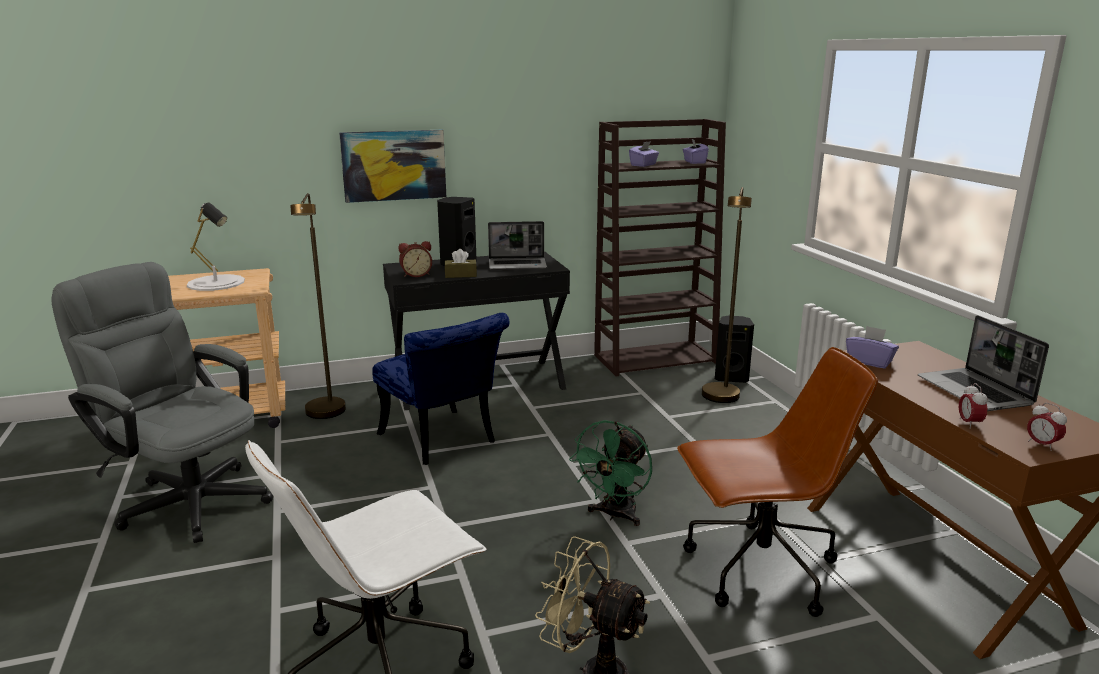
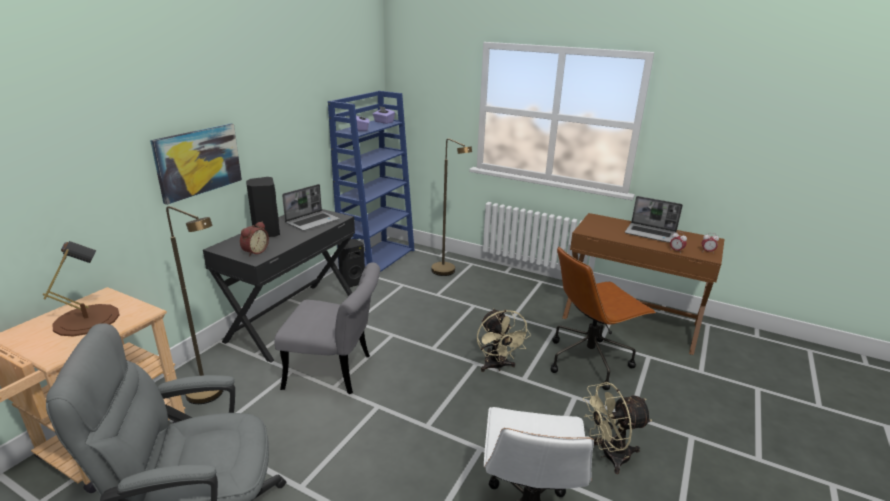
camera: 45 degrees left, 5 degrees up
white table lamp [187,203,245,291] -> brown table lamp [42,241,120,336]
blue chair [372,313,510,465] -> grey chair [275,262,380,394]
brown tissue box [445,249,477,278] -> none
green fan [569,420,652,526] -> beige fan [477,309,531,372]
brown bookcase [594,119,726,376] -> blue bookcase [328,91,415,272]
brown office chair [677,347,878,617] -> brown office chair turned 150 degrees counterclockwise [551,246,656,390]
black speaker [715,316,754,383] -> black speaker moved to [338,239,365,288]
purple tissue box [846,326,899,369] -> none

